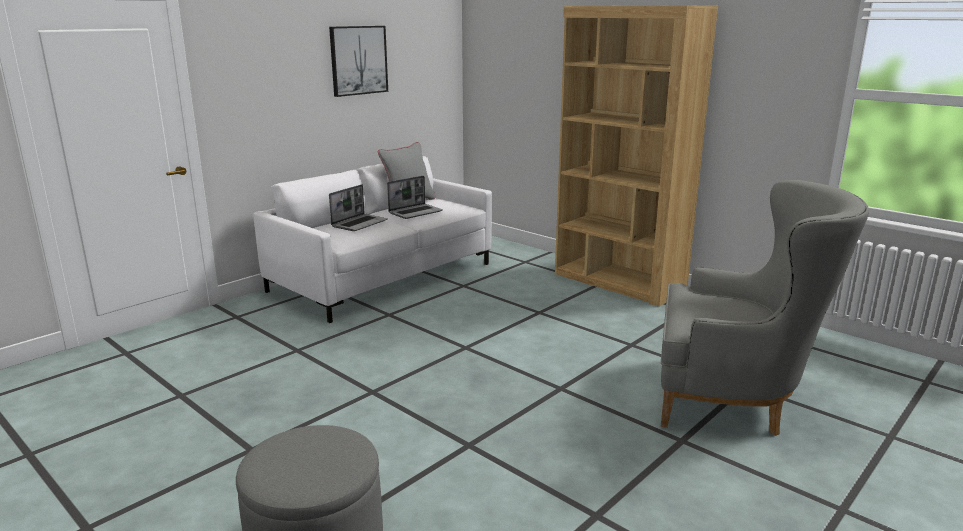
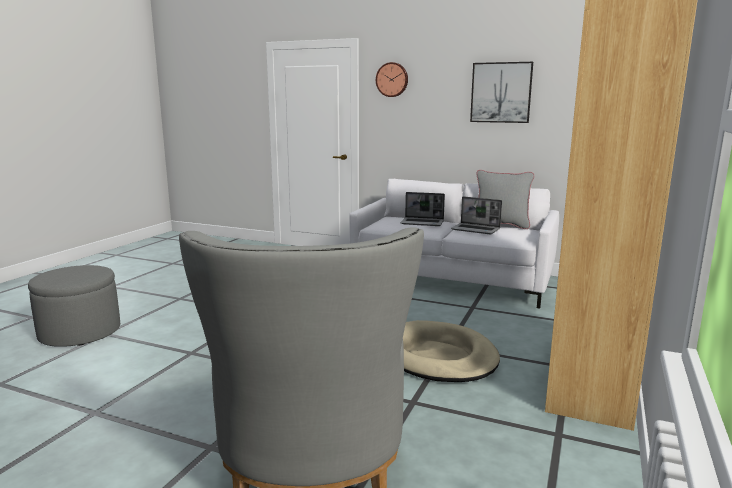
camera: 70 degrees right, 5 degrees down
none -> wall clock [376,62,408,97]
none -> beige dog bed [403,320,500,382]

